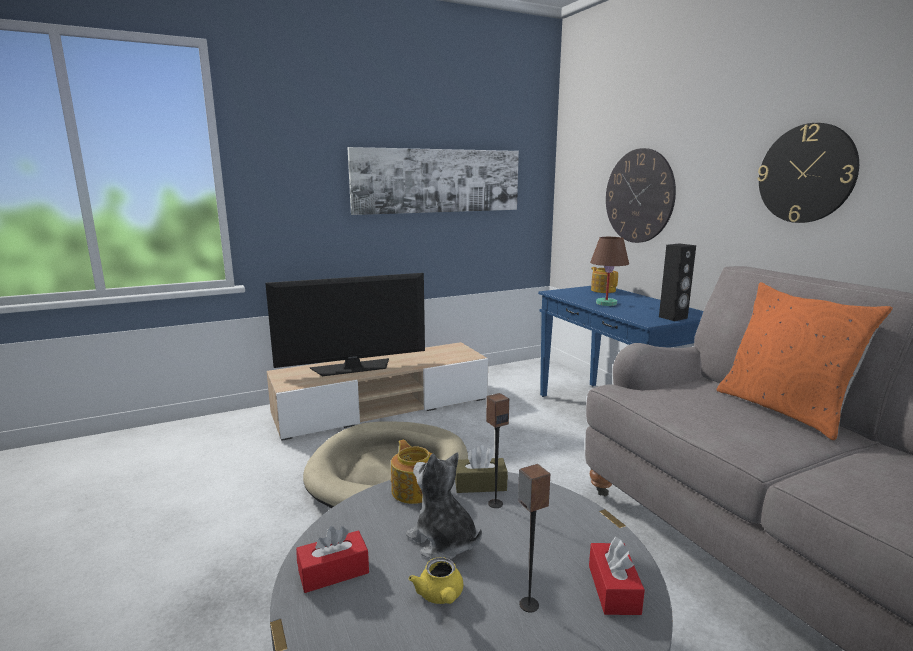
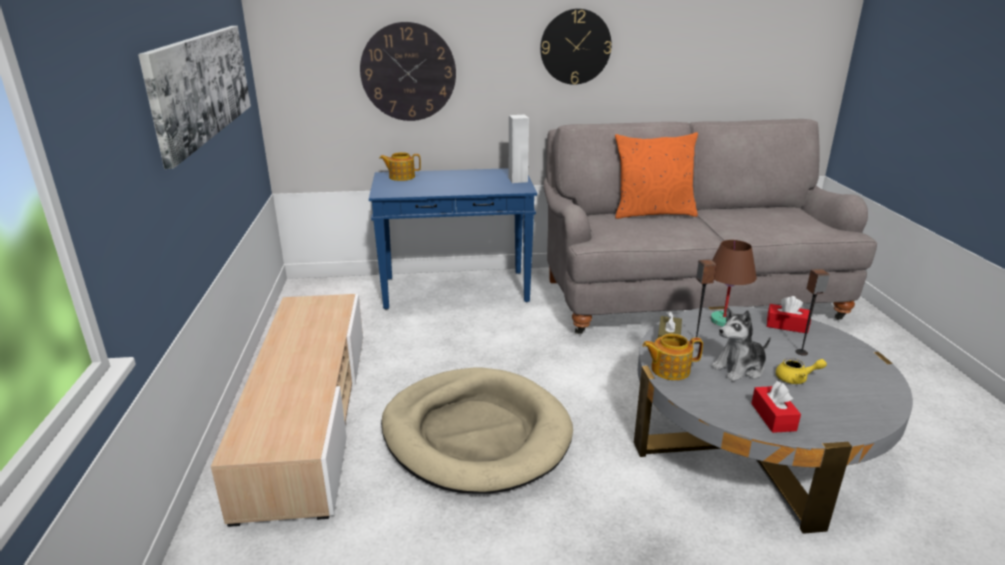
camera: 70 degrees left, 10 degrees up
television [265,273,425,376] -> none
brown table lamp [590,237,629,306] -> brown table lamp moved to [711,240,757,327]
black speaker [659,243,696,321] -> white speaker [509,115,529,183]

